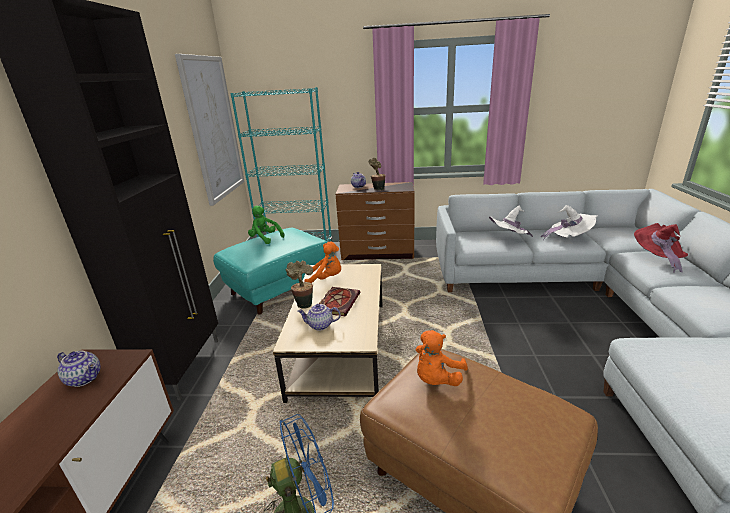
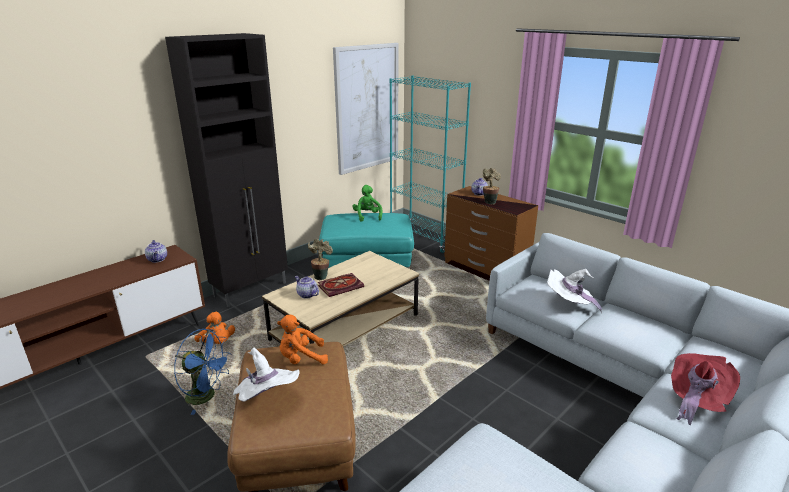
camera: 40 degrees right, 0 degrees up
orange plush toy [304,242,341,283] -> orange plush toy moved to [194,311,235,344]
white hat [541,205,597,240] -> white hat moved to [233,348,300,402]

